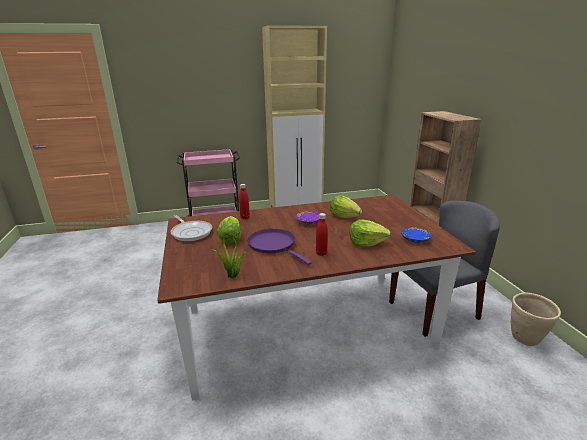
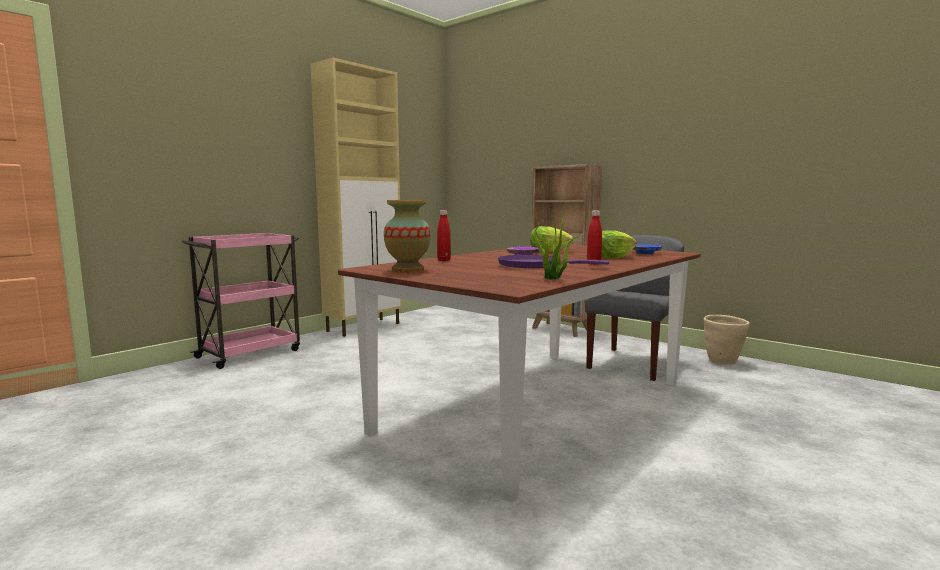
camera: 35 degrees left, 15 degrees down
frying pan [171,215,212,241] -> vase [384,200,431,273]
lettuce [217,216,241,244] -> none

